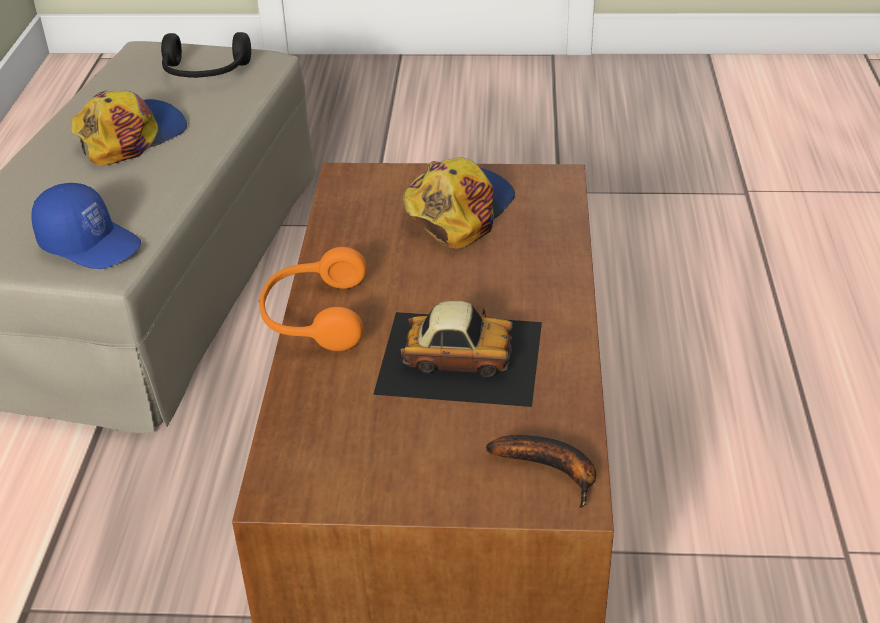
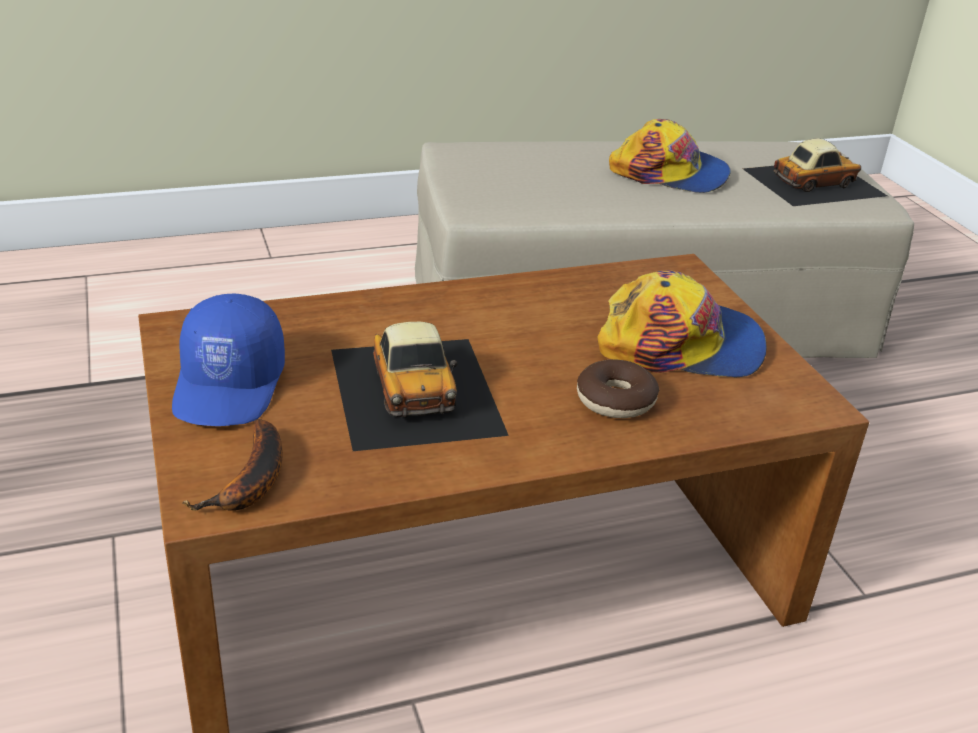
camera: 65 degrees right, 5 degrees down
blue cap [31,183,141,269] -> blue cap moved to [172,294,285,426]
black headphones [161,32,251,78] -> toy car [743,138,887,206]
orange headphones [259,247,367,351] -> none
none -> donut [577,359,660,418]

